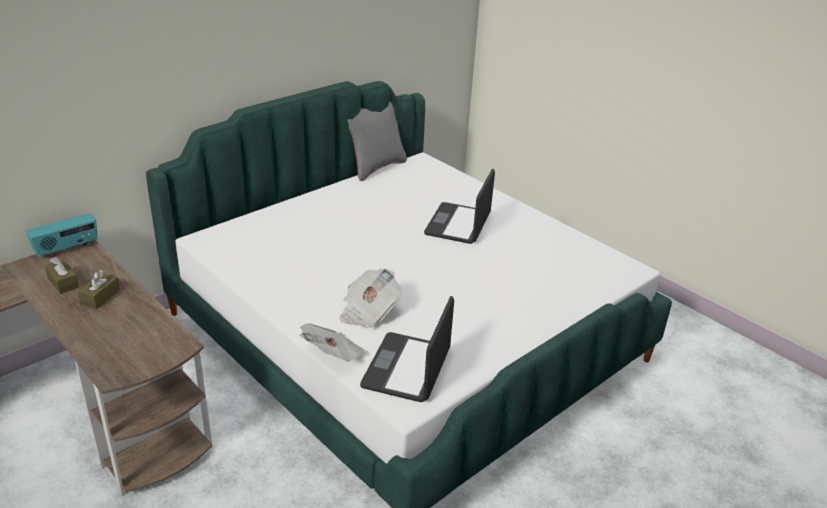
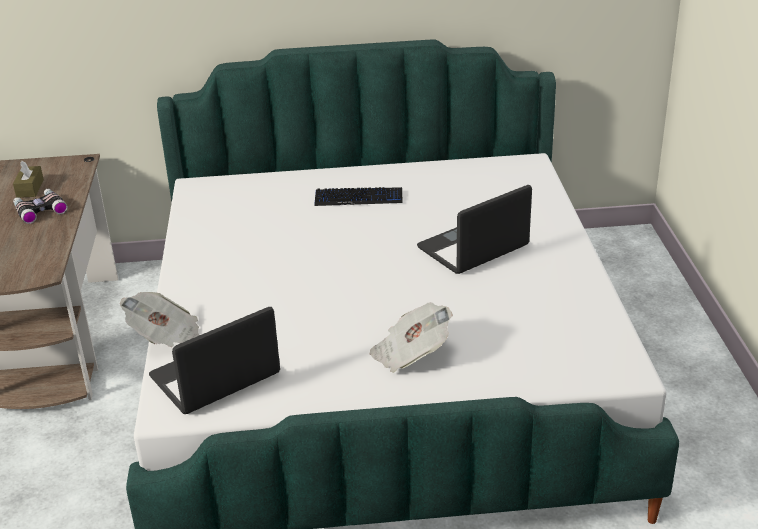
camera: 40 degrees right, 0 degrees up
radio [26,213,97,258] -> none
brown tissue box [78,270,120,309] -> binoculars [13,189,68,224]
newspaper [339,269,402,328] -> newspaper moved to [370,302,453,373]
grey pillow [347,102,407,181] -> none
none -> keyboard [314,187,403,206]

